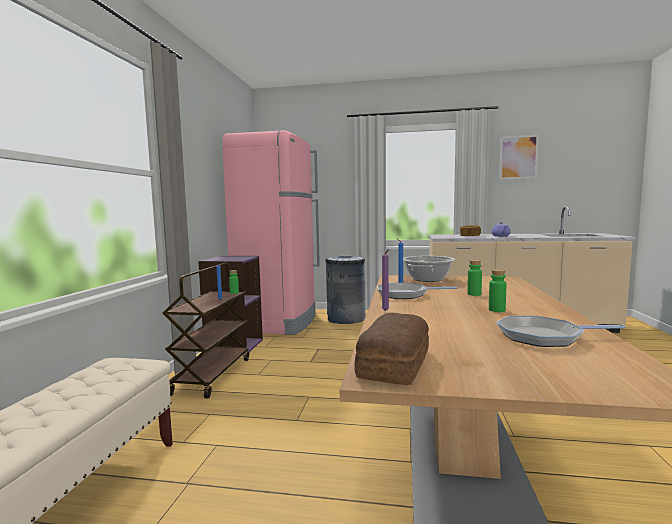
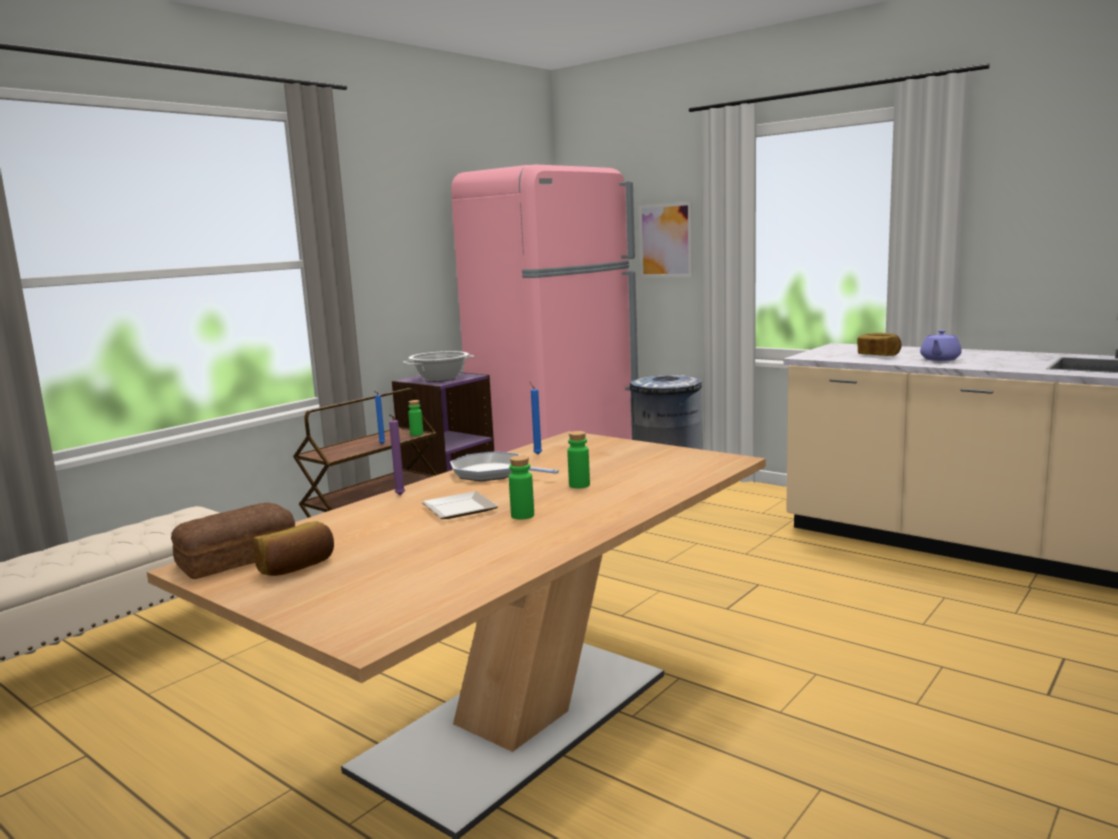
camera: 30 degrees right, 5 degrees up
cooking pot [403,256,455,282] -> cooking pot moved to [403,351,475,382]
frying pan [497,316,626,347] -> none
picture [499,135,539,180] -> picture moved to [639,202,693,278]
none -> bread [253,521,334,576]
none -> plate [422,491,499,519]

